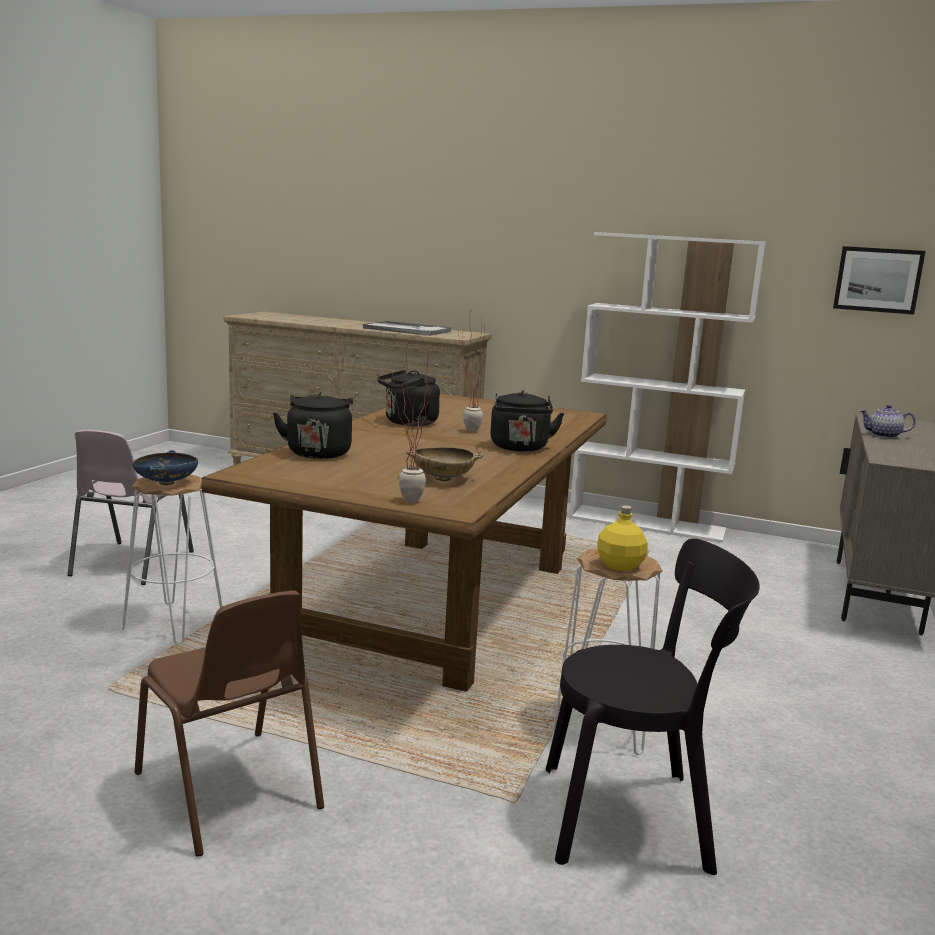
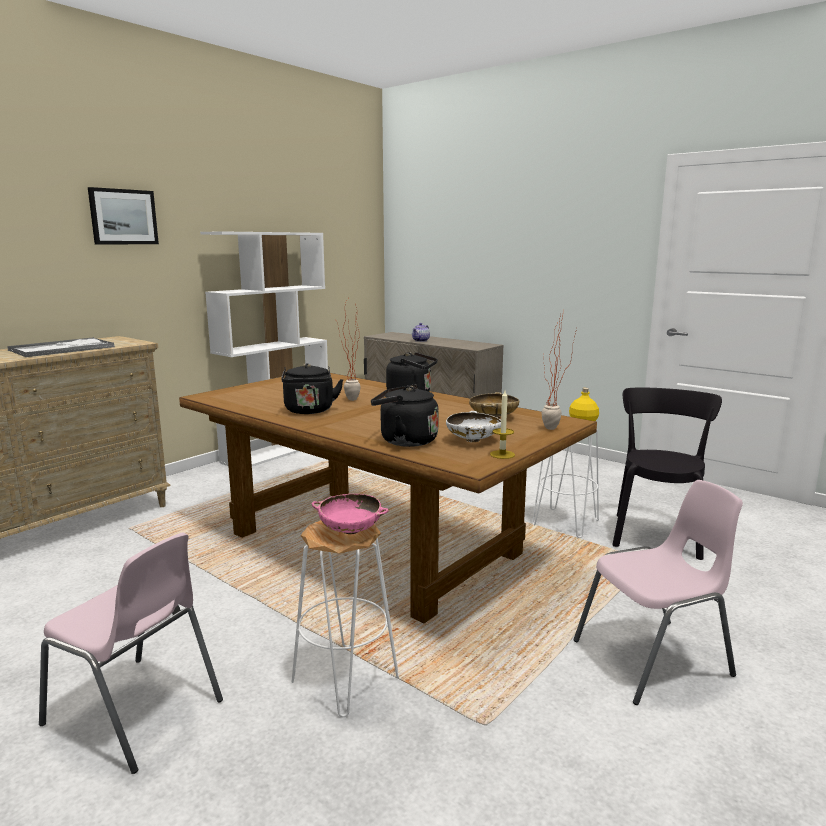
camera: 70 degrees left, 0 degrees up
blue bowl [133,450,198,485] -> pink bowl [312,494,389,534]
brown chair [135,591,324,857] -> pink chair [573,480,743,705]
picture [833,246,926,315] -> picture moved to [88,187,159,244]
none -> white bowl [446,411,501,442]
none -> candle [490,391,515,459]

